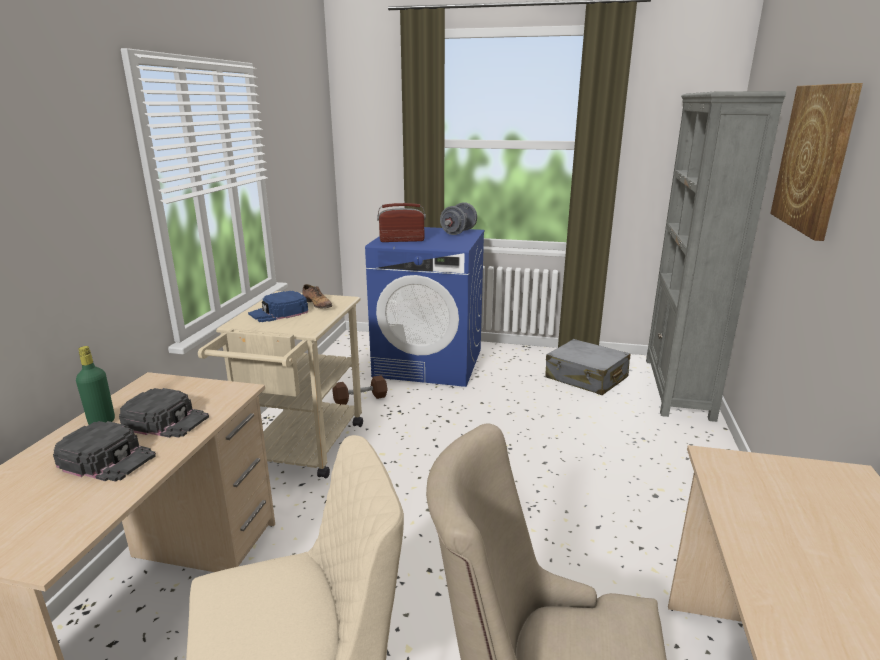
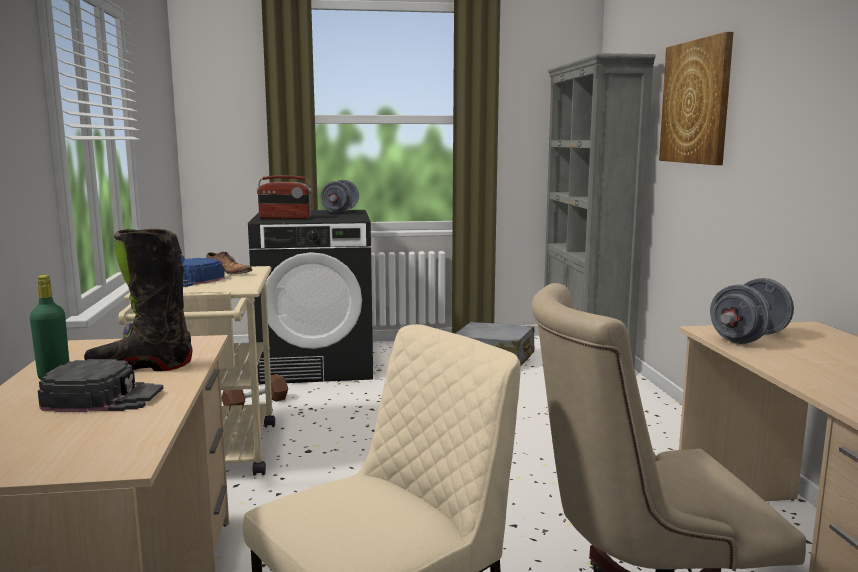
camera: 20 degrees left, 10 degrees down
black cap [119,388,209,438] -> black boot [84,229,193,371]
blue washing machine [365,227,484,387] -> black washing machine [248,210,373,384]
radio [377,203,426,242] -> radio turned 150 degrees counterclockwise [257,175,312,219]
none -> grey dumbbell [710,278,794,344]

